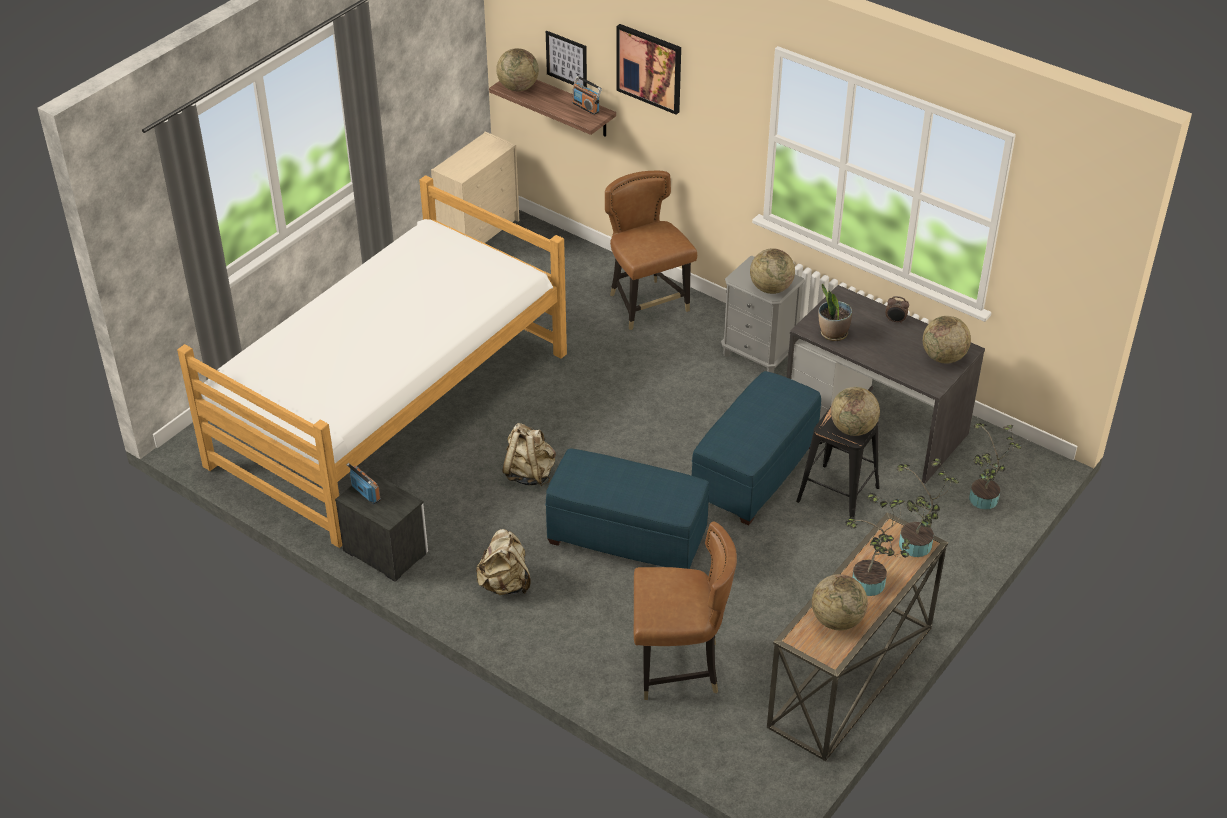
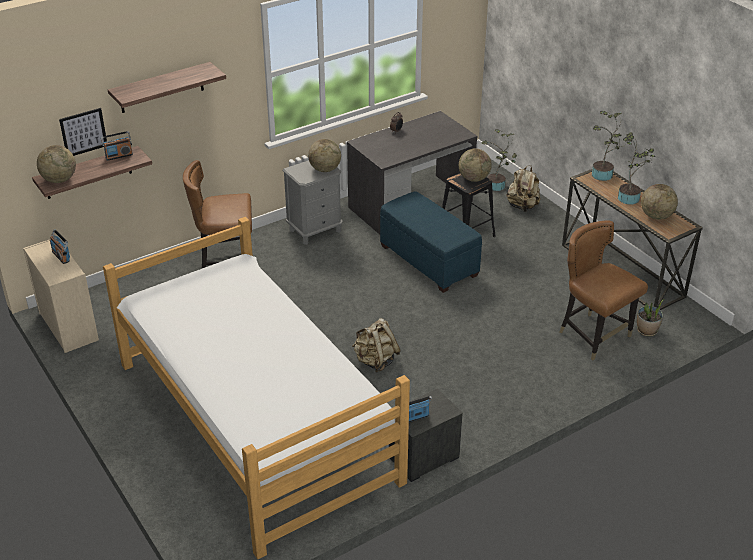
camera: 70 degrees left, 5 degrees down
beige backpack [476,529,530,595] -> beige backpack moved to [507,165,541,212]
blue ottoman [545,448,709,569] -> none
picture [616,24,681,115] -> shelf [108,62,226,113]
brown chair [634,521,737,700] -> brown chair turned 60 degrees counterclockwise [559,221,648,360]
potted plant [819,284,852,341] -> potted plant moved to [637,299,664,336]
globe [923,316,971,364] -> none
none -> radio [50,229,70,264]

